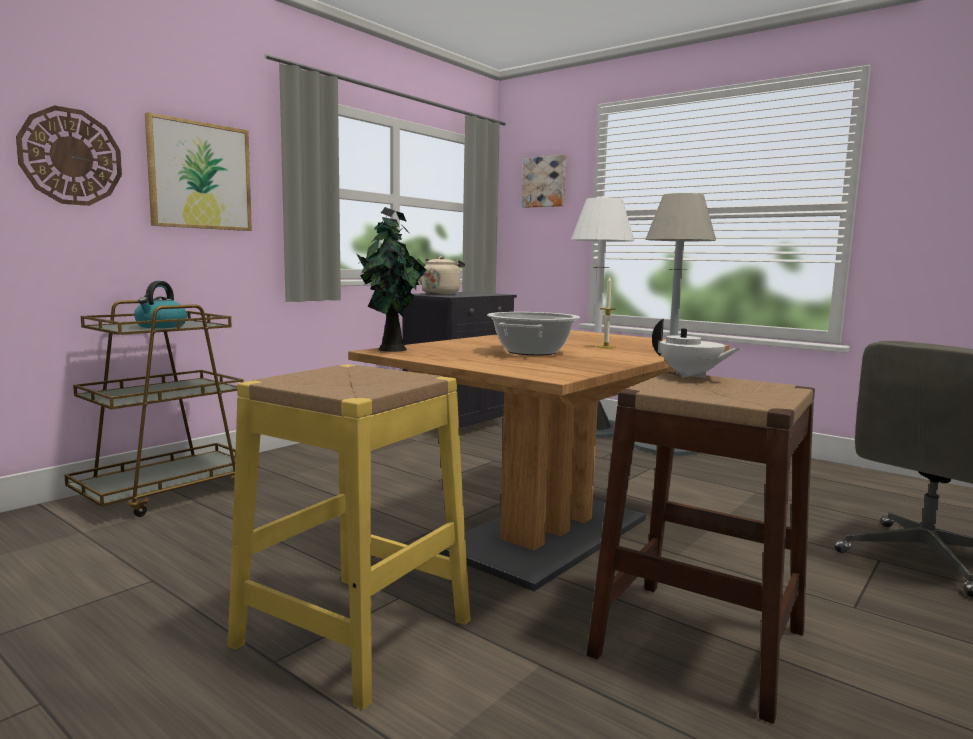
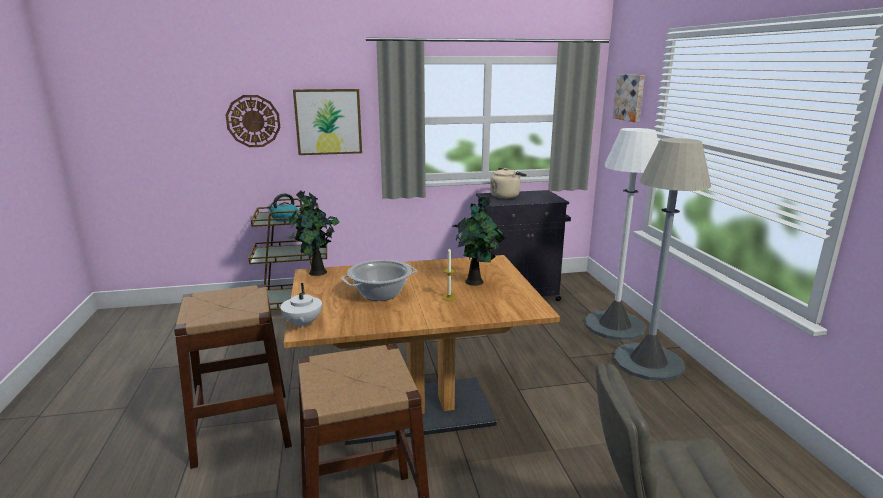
camera: 40 degrees right, 10 degrees up
yellow stool [227,364,471,710] -> brown stool [174,284,292,469]
white teapot [652,319,741,378] -> white teapot moved to [280,283,322,329]
none -> potted plant [452,197,505,286]

